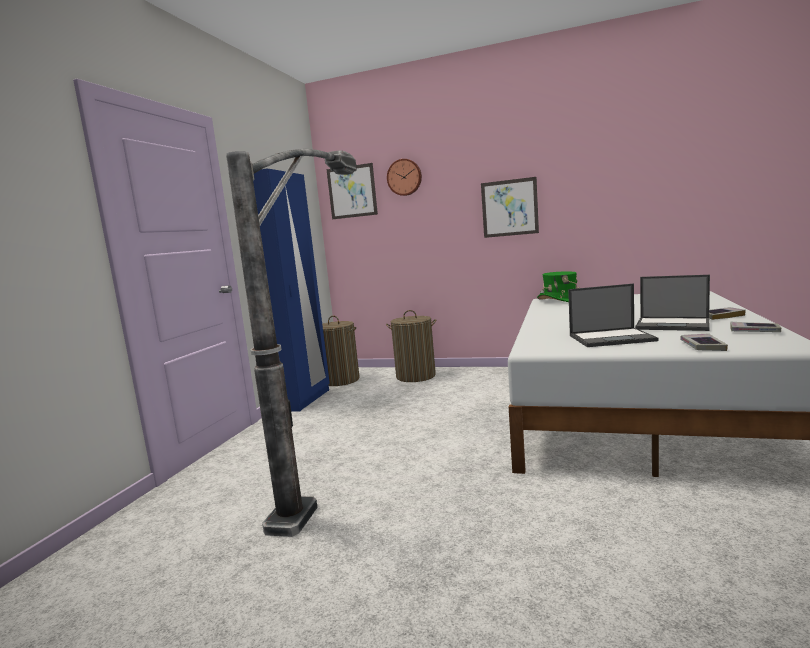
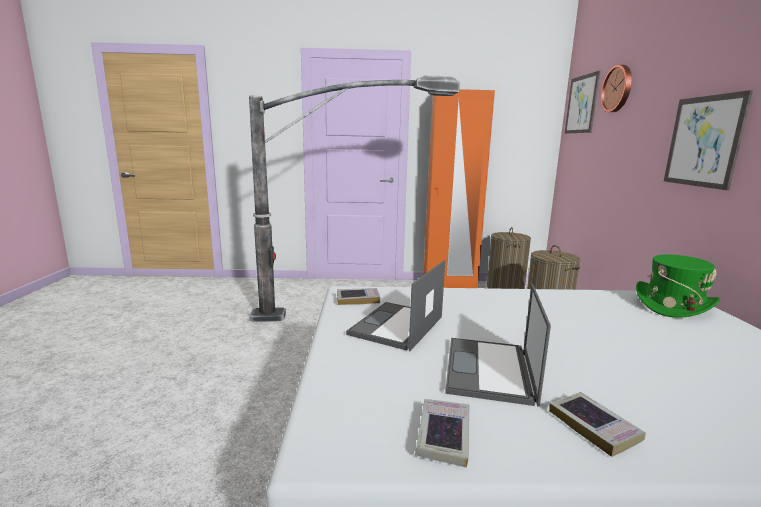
camera: 70 degrees right, 5 degrees up
blue wardrobe [253,169,330,412] -> orange wardrobe [424,89,495,288]
laptop [568,283,658,347] -> laptop turned 45 degrees clockwise [346,260,445,351]
book [680,333,728,351] -> book moved to [337,288,380,305]

